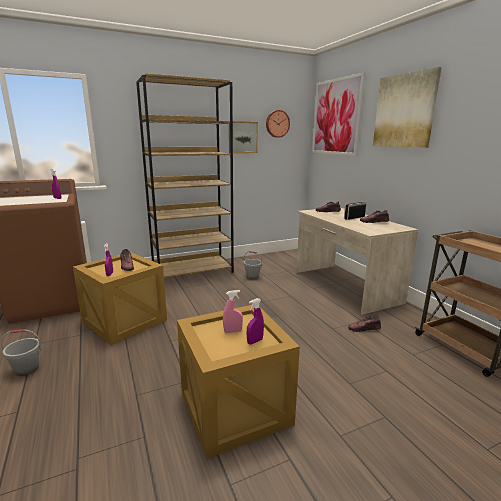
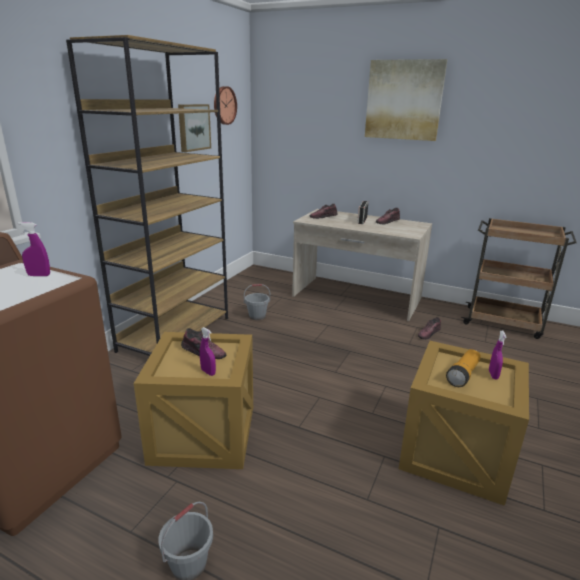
camera: 40 degrees left, 5 degrees up
pink spray bottle [223,290,243,333] -> flashlight [446,349,481,387]
picture [312,72,365,156] -> none

